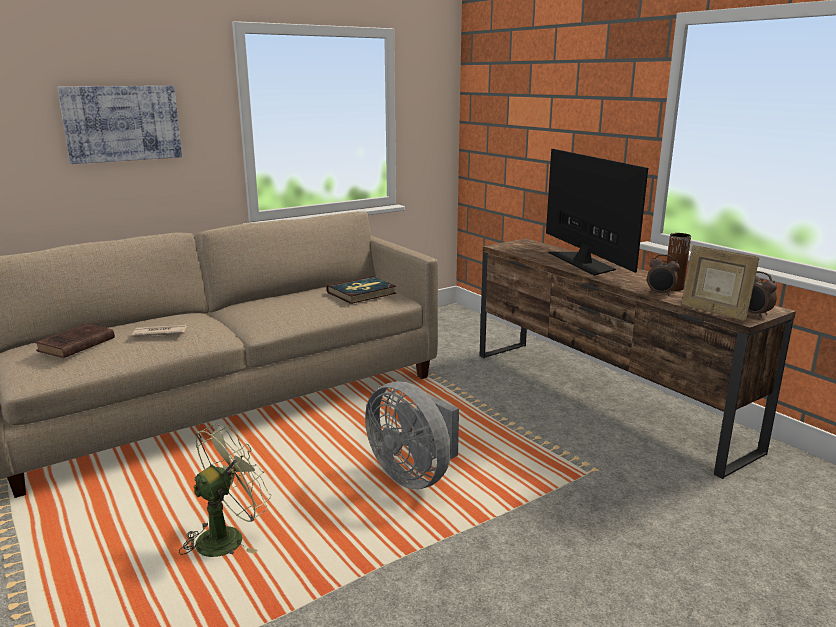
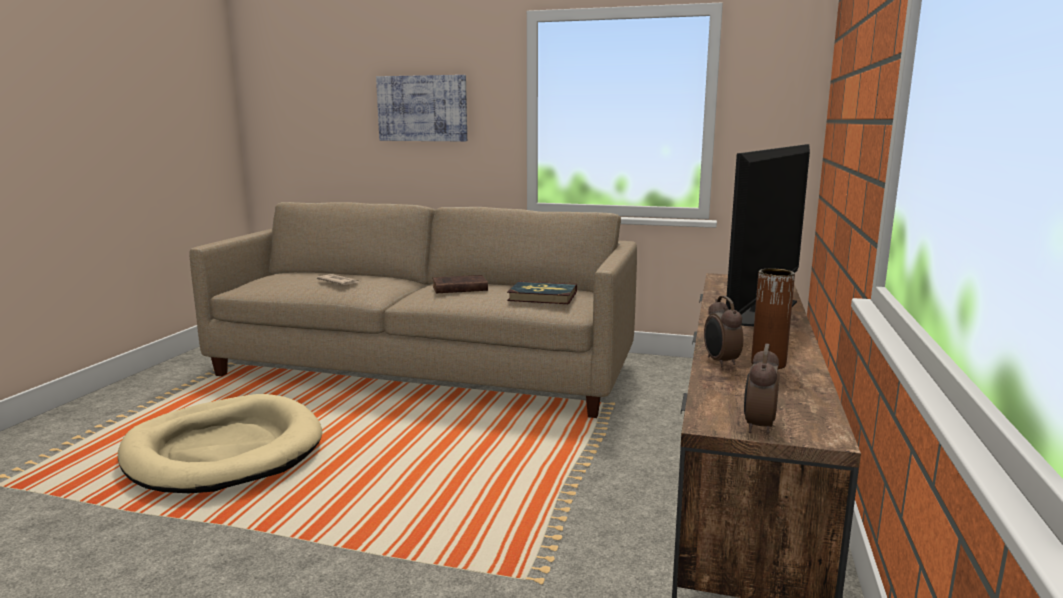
camera: 50 degrees right, 5 degrees down
brown book [35,323,115,358] -> brown book moved to [432,275,488,293]
green fan [179,424,271,557] -> beige dog bed [118,394,322,493]
grey fan [365,381,459,489] -> none
picture frame [682,245,759,321] -> none

